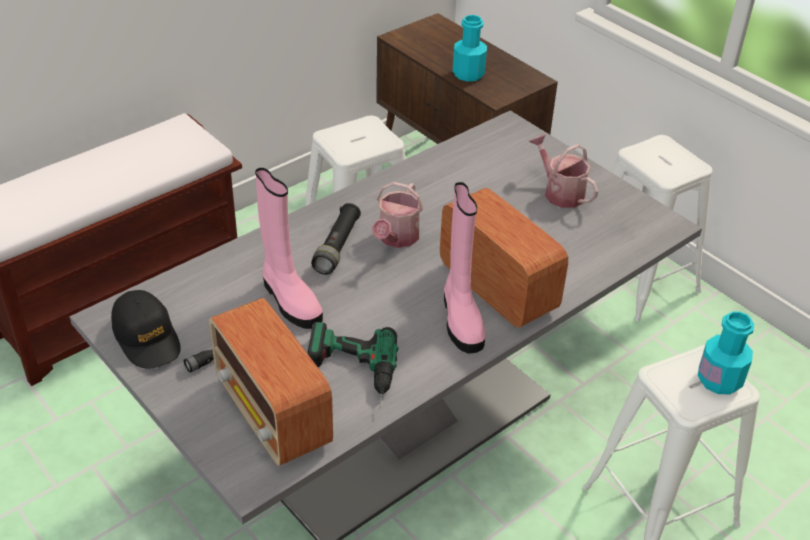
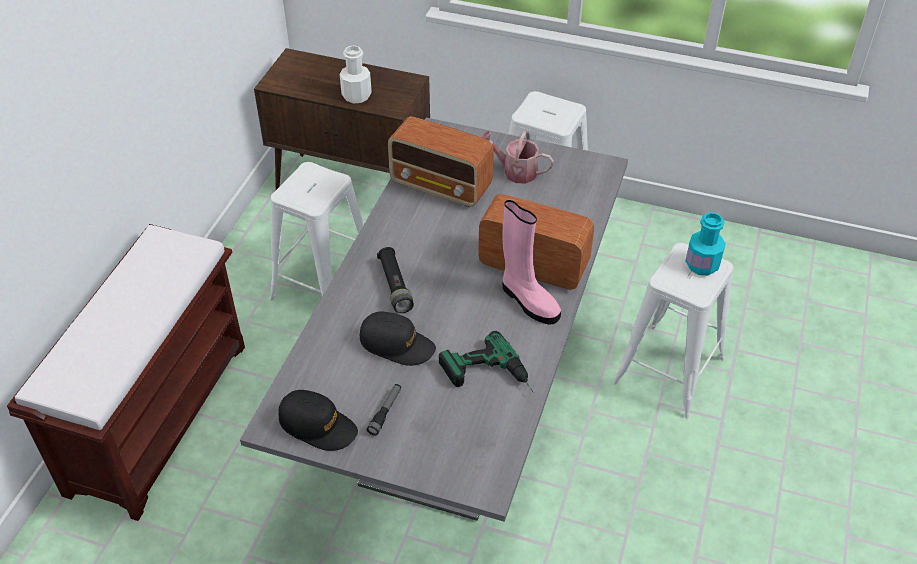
camera: 30 degrees left, 5 degrees up
radio [209,298,333,466] -> radio moved to [388,116,493,207]
pink boot [255,168,323,329] -> black cap [360,312,436,366]
watering can [372,182,423,248] -> none
turquoise bottle [452,15,487,82] -> white bottle [340,45,372,103]

